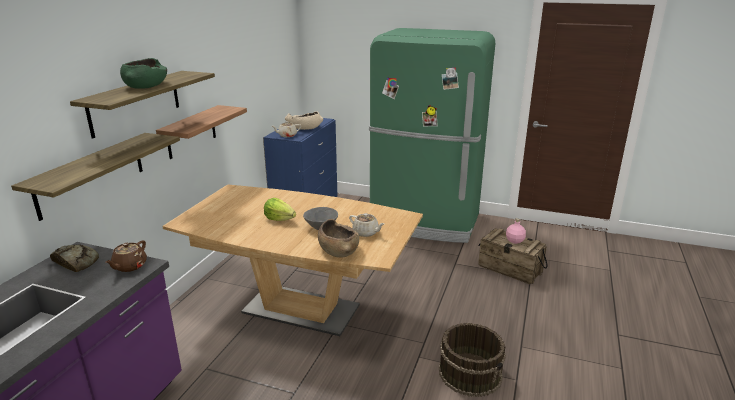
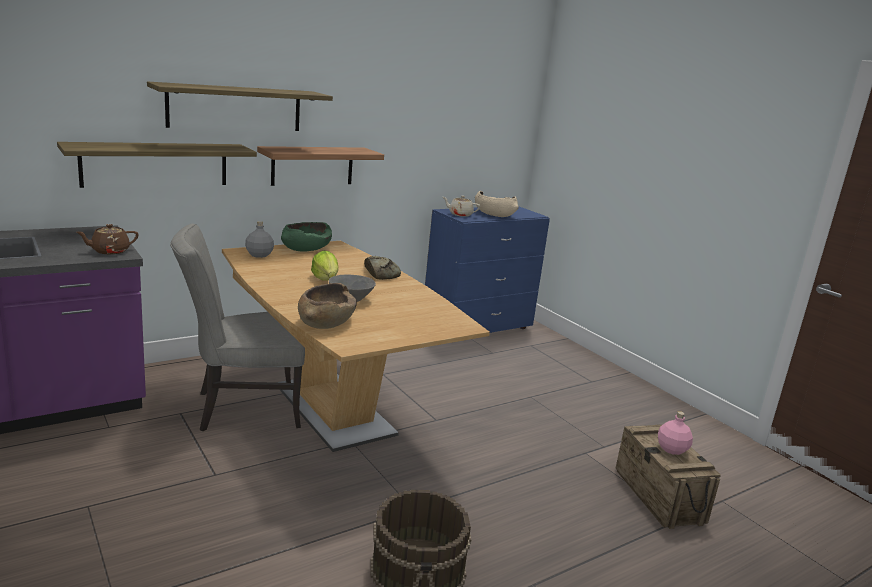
camera: 35 degrees right, 5 degrees down
bread [50,244,99,272] -> bread moved to [364,256,401,280]
green bowl [120,58,167,89] -> green bowl moved to [281,222,332,252]
beige teapot [349,213,384,237] -> none
green fridge [369,28,495,243] -> none
none -> grey chair [170,224,305,432]
none -> grey bottle [245,221,274,258]

